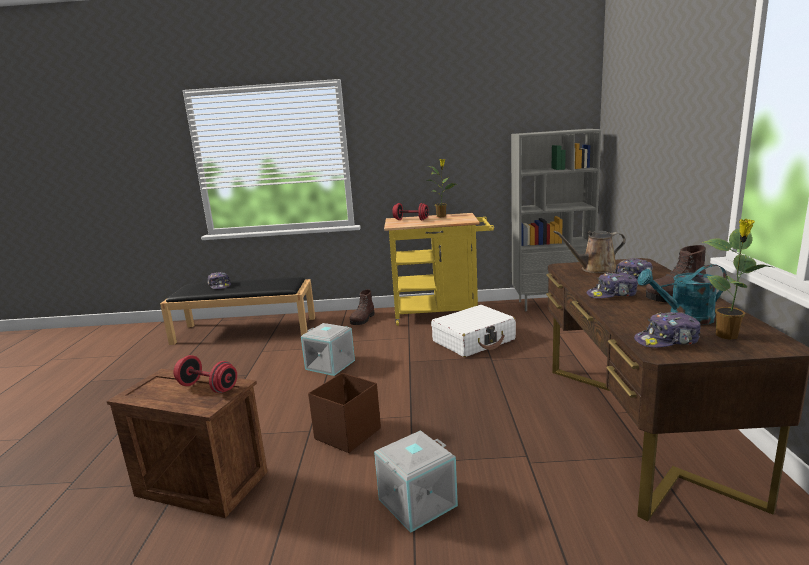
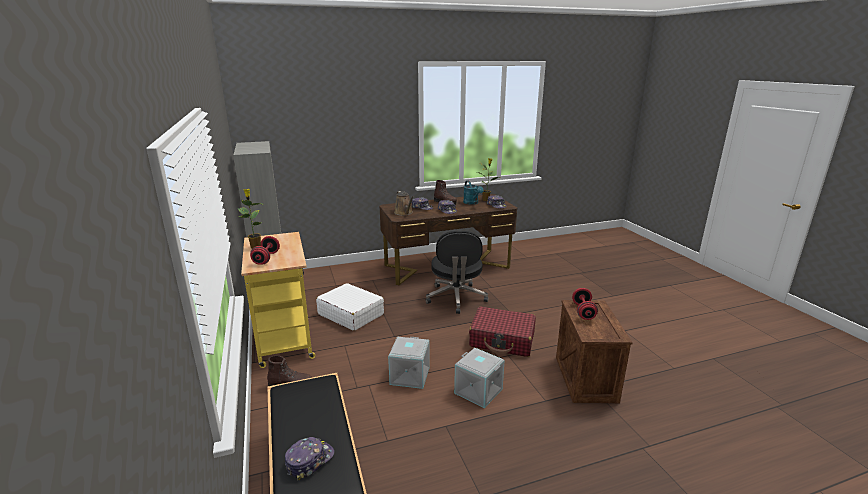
camera: 110 degrees left, 5 degrees up
brown storage box [308,373,381,453] -> red suitcase [469,306,536,357]
grey storage box [374,430,458,533] -> grey storage box moved to [454,348,505,408]
none -> black office chair [425,231,488,314]

